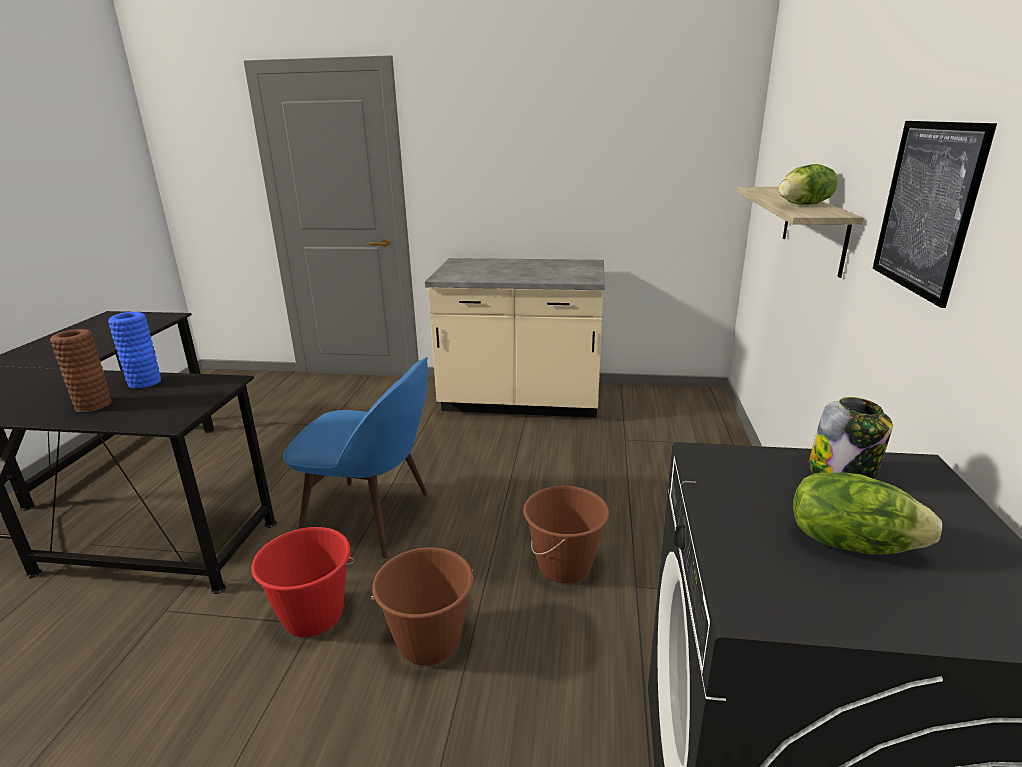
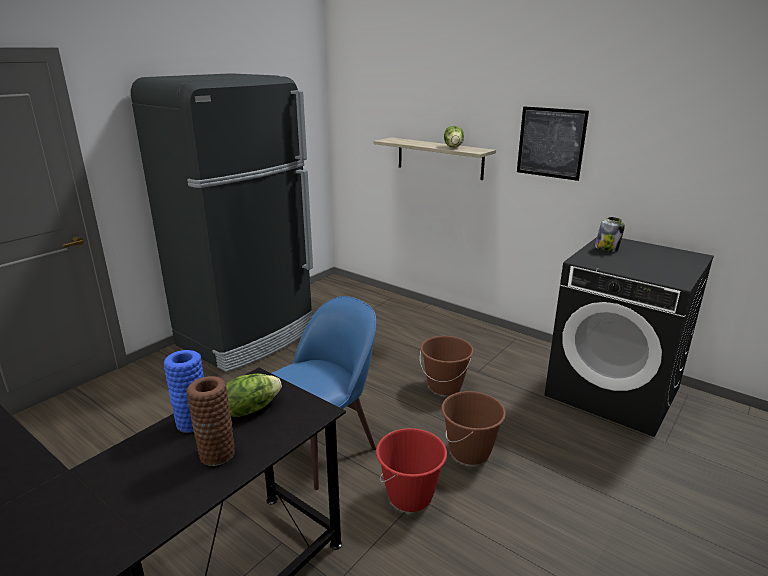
camera: 60 degrees left, 0 degrees up
beige counter [425,258,605,418] -> black fridge [131,73,314,372]
lettuce [793,473,942,555] -> lettuce moved to [226,374,282,417]

